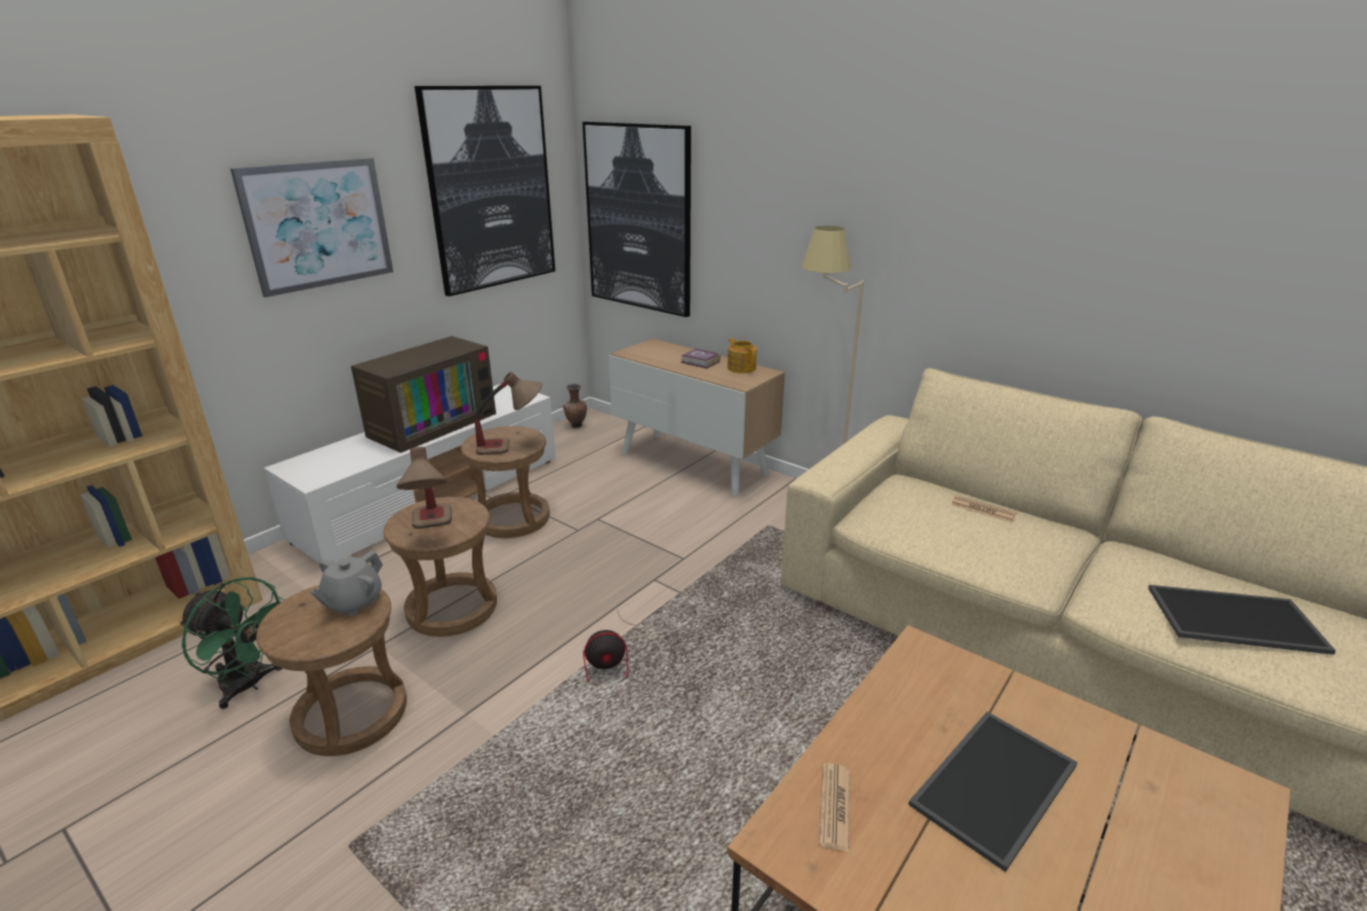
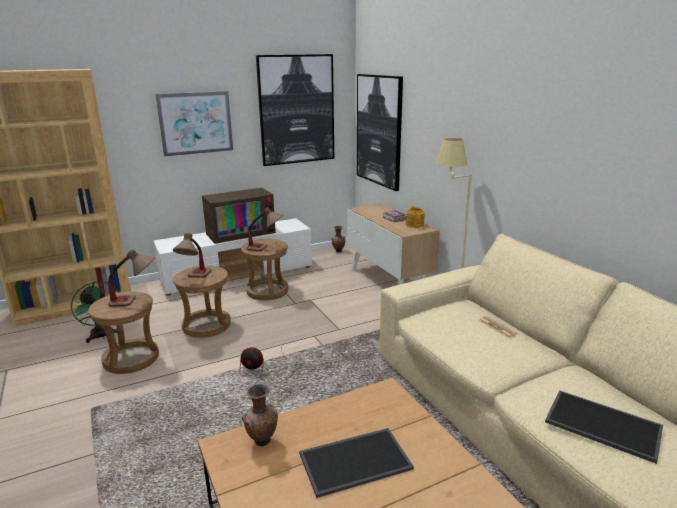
camera: 25 degrees right, 5 degrees down
grey teapot [310,551,383,616] -> table lamp [108,249,155,307]
newspaper [819,763,850,852] -> brown vase [242,384,278,446]

